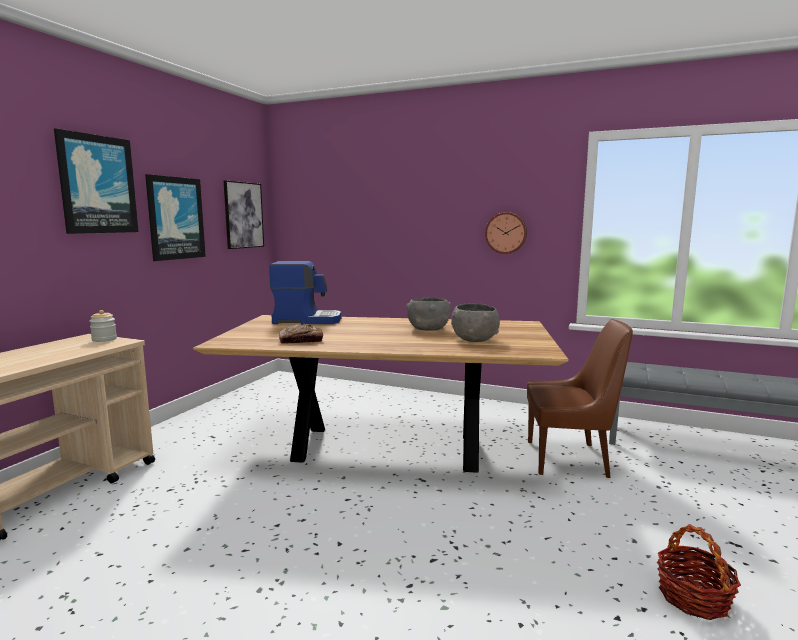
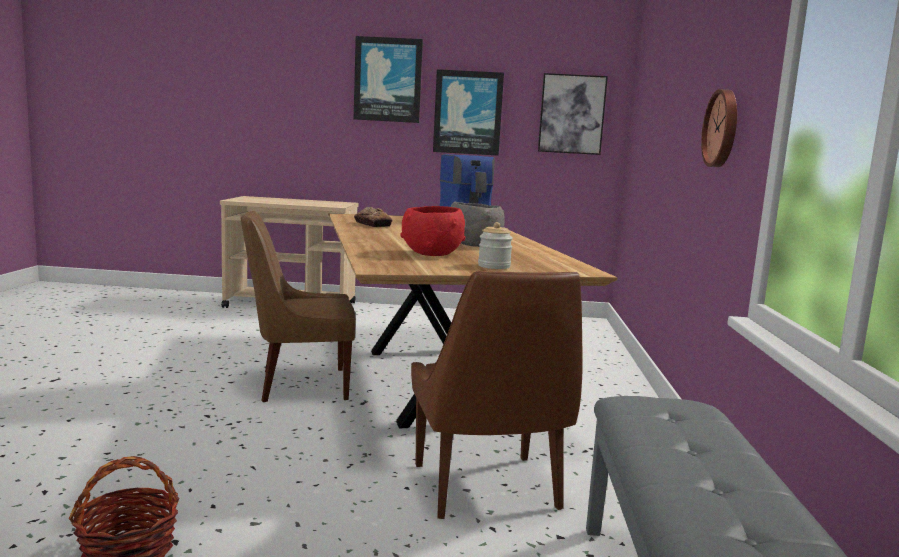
camera: 70 degrees right, 0 degrees up
jar [89,310,117,342] -> jar moved to [478,222,513,269]
grey bowl [451,303,500,342] -> red bowl [400,206,466,256]
none -> brown chair [241,211,356,402]

